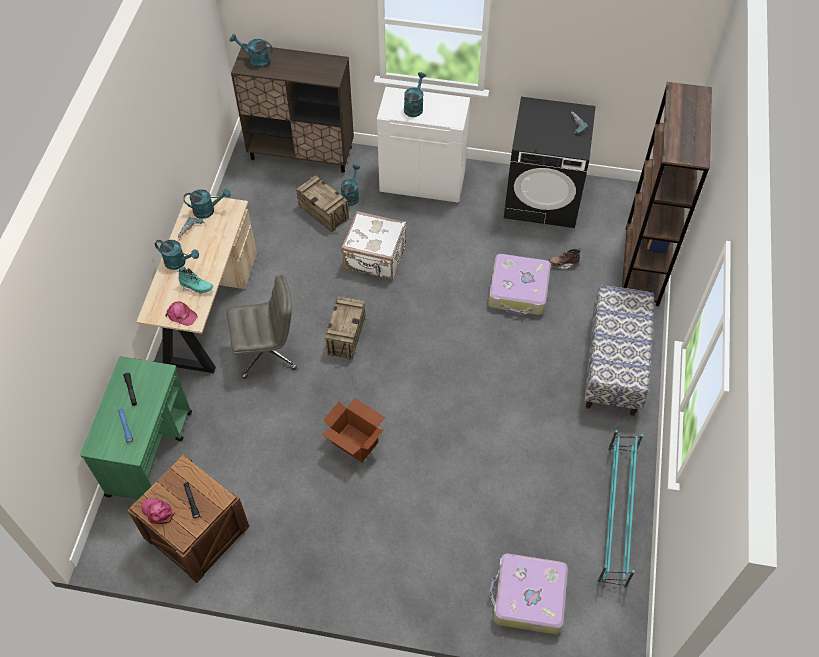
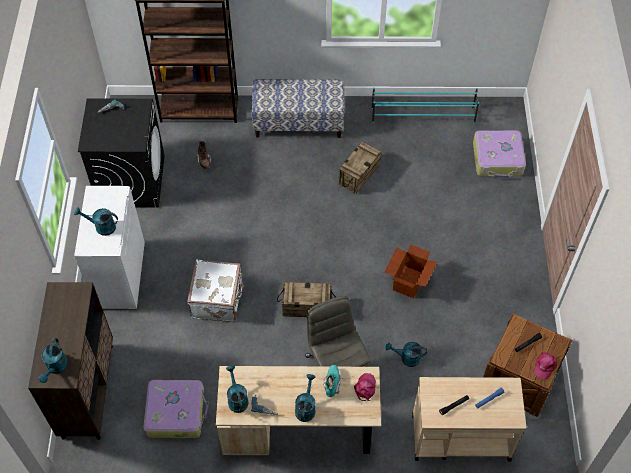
camera: 100 degrees left, 0 degrees up
green cart [80,357,192,500] -> beige cart [412,377,526,462]
crate [296,175,349,232] -> crate moved to [338,142,381,194]
turquoise watering can [341,164,360,206] -> turquoise watering can moved to [385,342,427,367]
suitcase [488,254,551,315] -> suitcase moved to [143,380,209,438]

